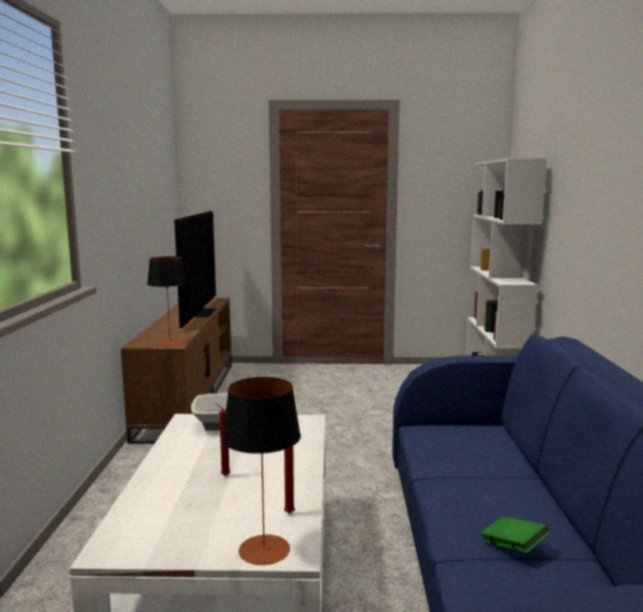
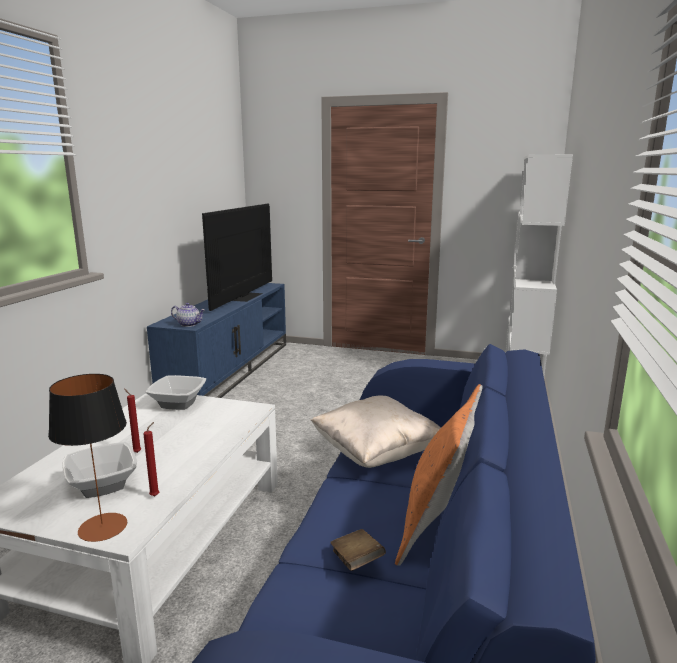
camera: 15 degrees right, 5 degrees up
brown tv stand [121,298,232,444] -> blue tv stand [147,283,286,398]
table lamp [147,256,187,346] -> teapot [171,303,205,327]
green book [481,517,549,553] -> brown book [330,529,386,571]
none -> bowl [62,442,137,498]
none -> beige pillow [311,395,441,468]
none -> orange pillow [395,384,482,566]

